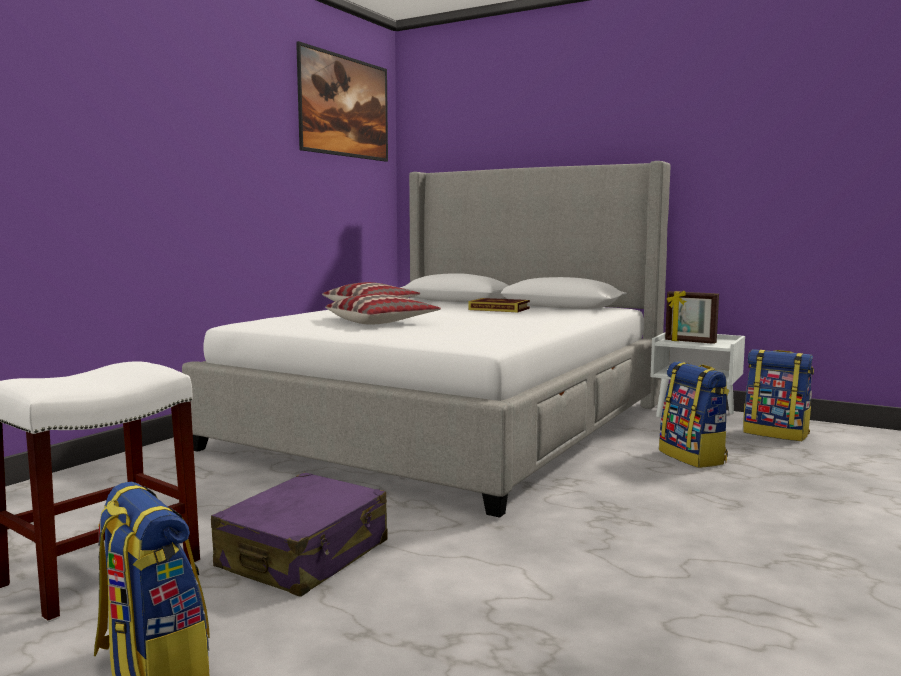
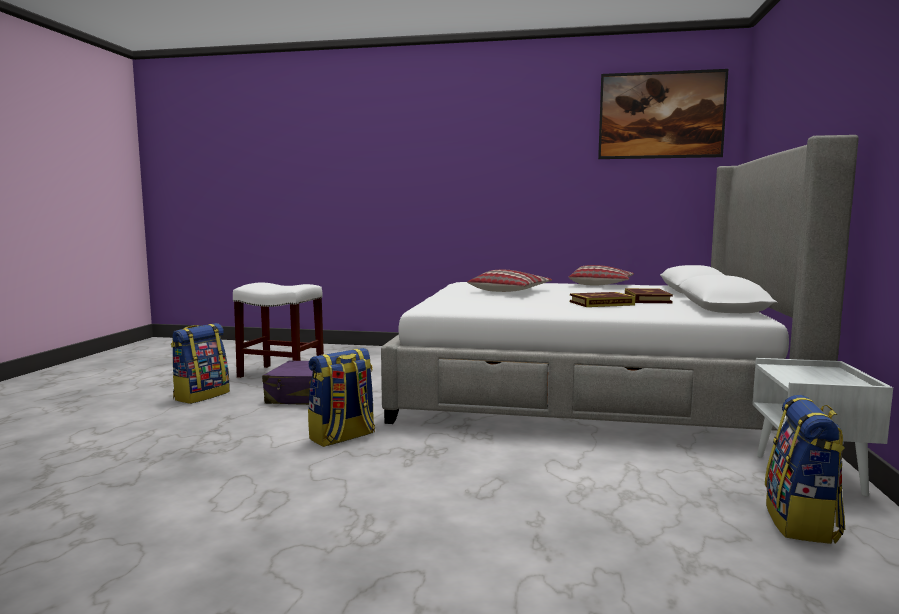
camera: 70 degrees right, 0 degrees up
backpack [659,361,729,468] -> backpack moved to [308,348,375,447]
picture frame [665,291,719,344] -> none
none -> book [570,292,635,307]

